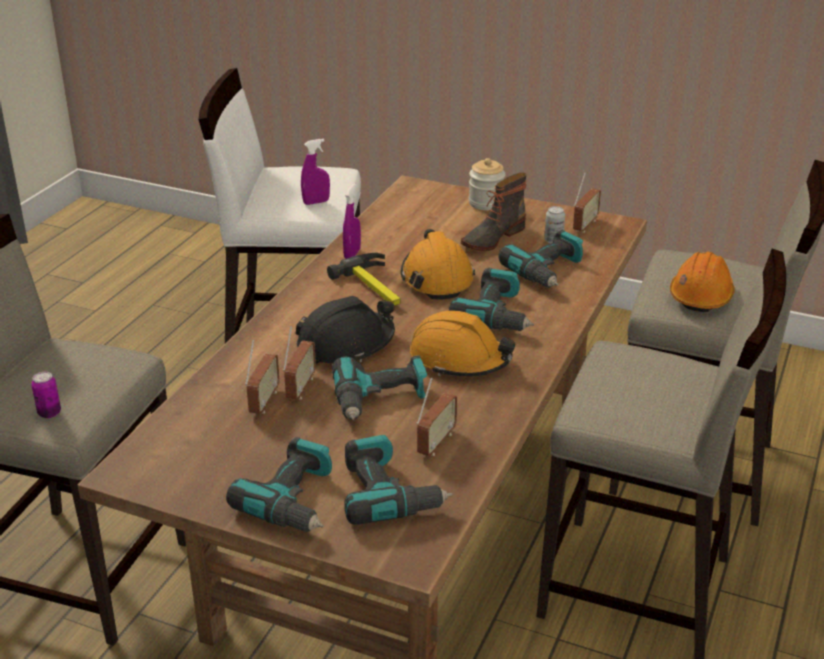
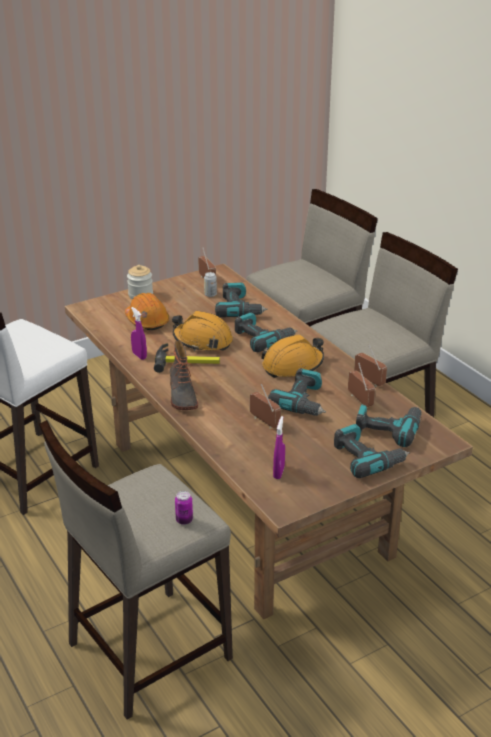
camera: 55 degrees left, 0 degrees up
radio [245,339,280,414] -> radio moved to [354,344,387,387]
black hard hat [296,296,395,364] -> none
purple spray bottle [301,139,330,205] -> purple spray bottle moved to [273,416,285,479]
boot [461,172,527,251] -> boot moved to [170,341,198,410]
orange hard hat [670,251,735,312] -> orange hard hat moved to [125,293,169,330]

